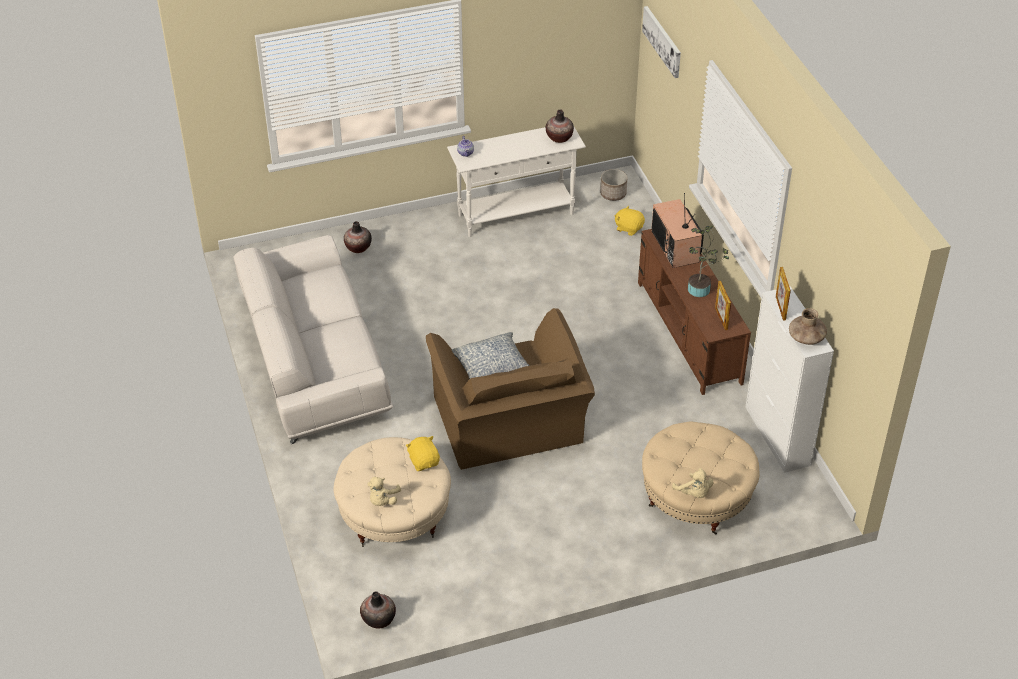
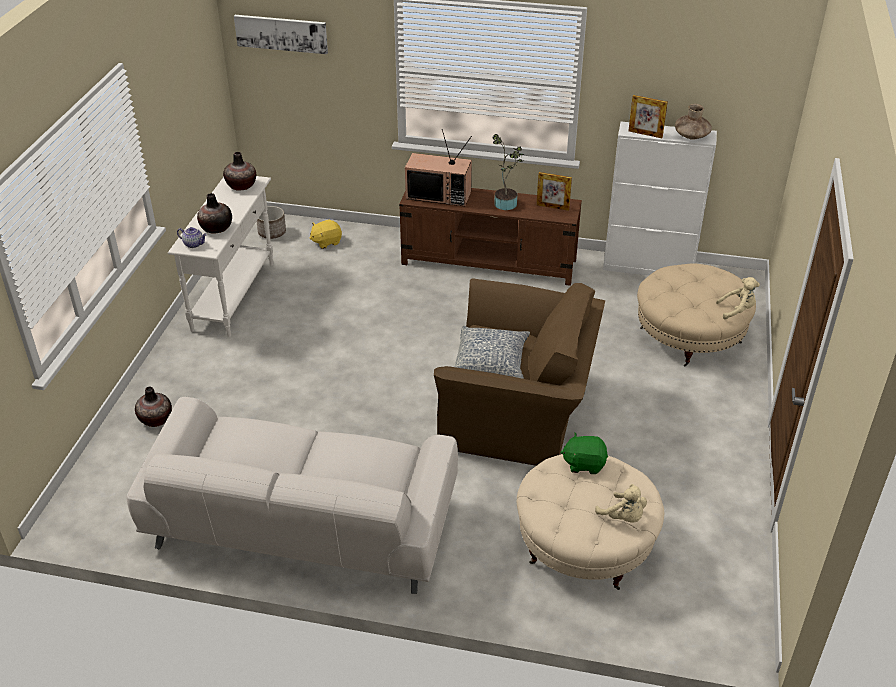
camera: 60 degrees left, 5 degrees down
vase [360,591,396,629] -> vase moved to [197,193,232,234]
yellow plush toy [405,436,440,471] -> green plush toy [560,432,608,474]

